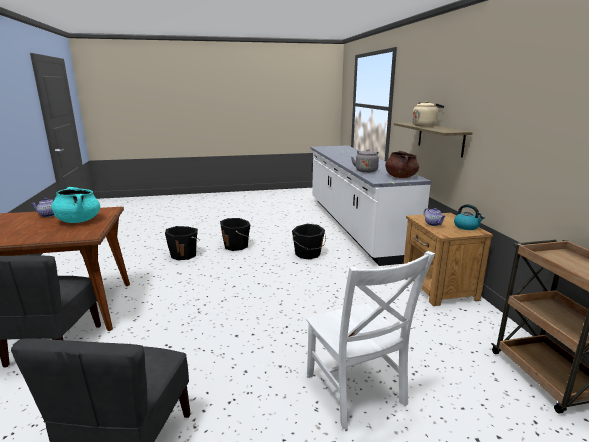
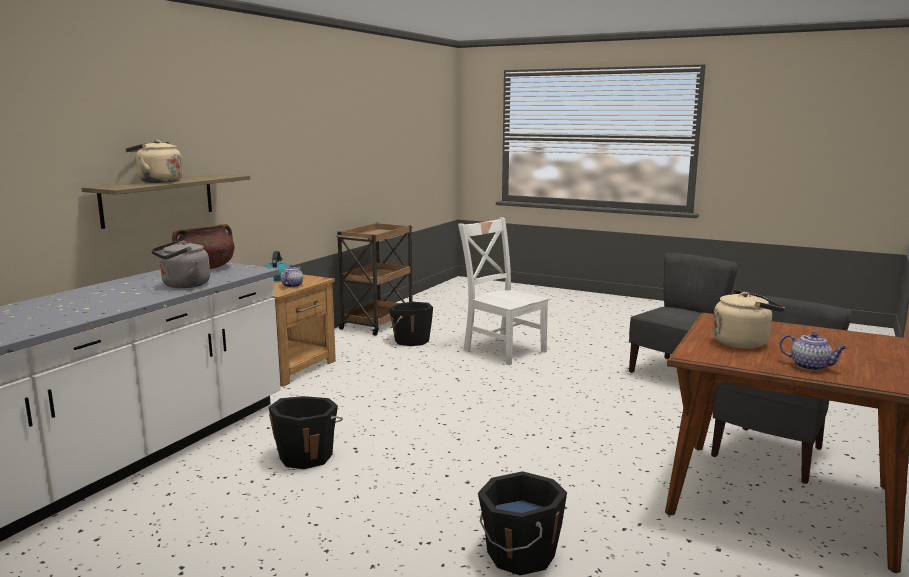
camera: 140 degrees left, 5 degrees down
turquoise cooking pot [52,187,100,223] -> beige kettle [712,290,785,349]
black bucket [220,218,250,251] -> black bucket moved to [389,302,433,346]
white chair [306,251,435,429] -> white chair turned 60 degrees counterclockwise [458,217,550,365]

